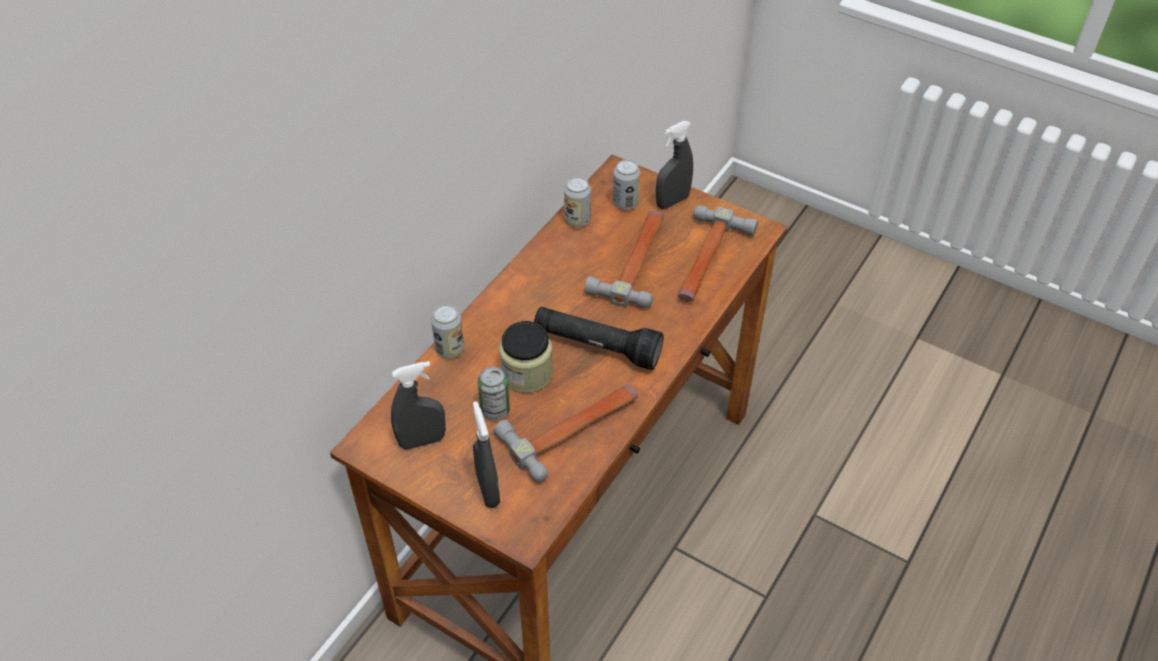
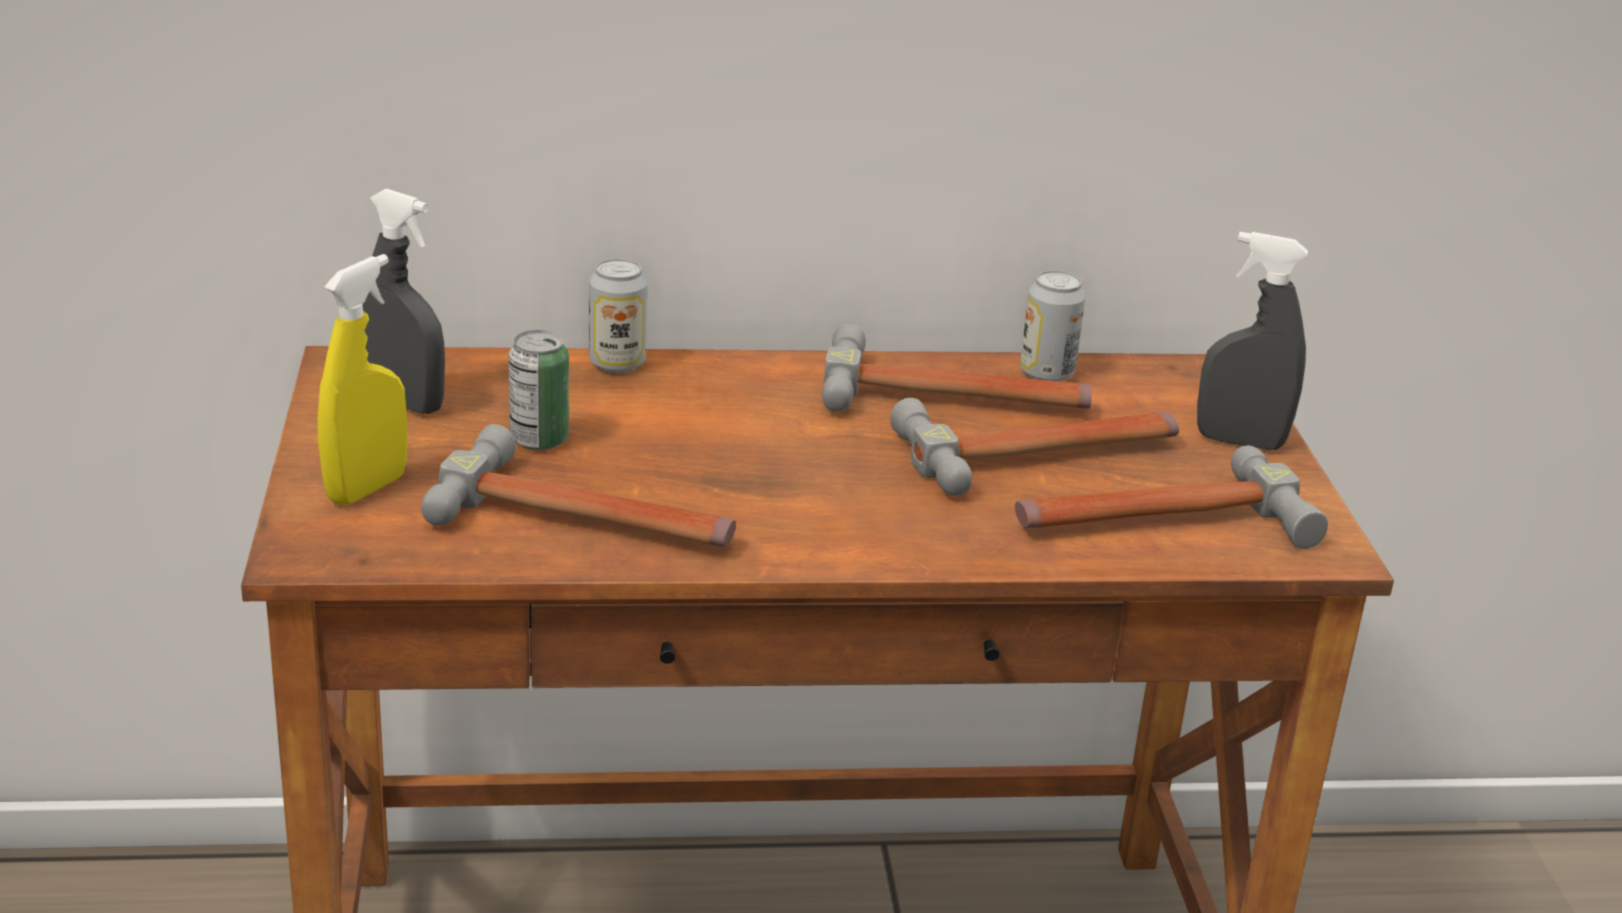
camera: 50 degrees right, 20 degrees down
grey spray bottle [473,401,500,508] -> yellow spray bottle [318,254,407,505]
jar [499,321,553,393] -> none
black flashlight [534,307,664,370] -> none
can [613,160,640,210] -> none
none -> hammer [822,324,1092,412]

